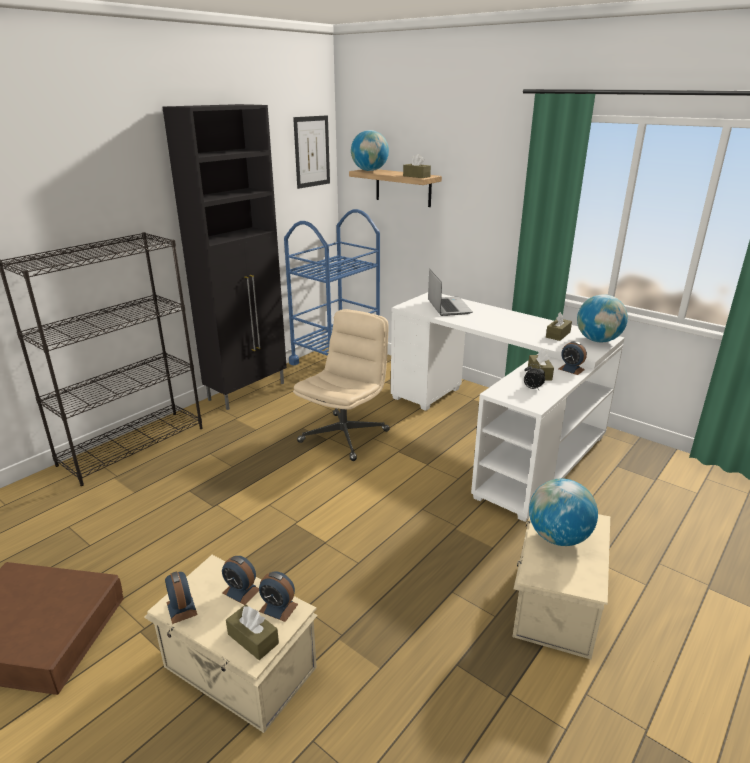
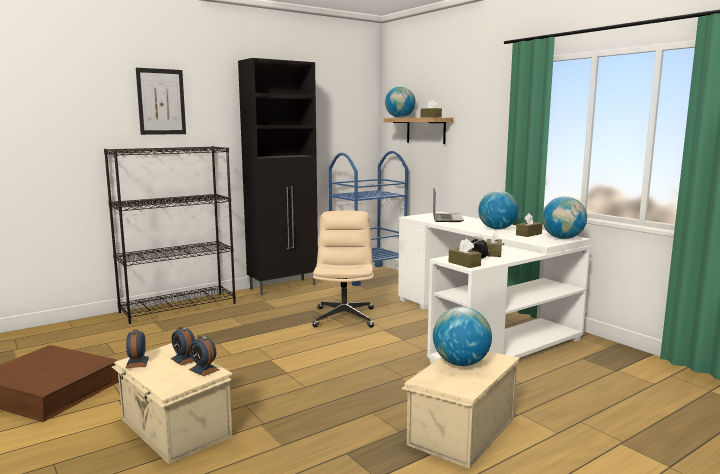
camera: 15 degrees right, 15 degrees down
brown tissue box [226,605,279,660] -> brown tissue box moved to [449,239,481,268]
picture [293,115,330,189] -> picture moved to [136,68,186,135]
beige office chair [293,309,390,461] -> beige office chair turned 45 degrees counterclockwise [312,210,374,328]
alarm clock [559,341,587,375] -> none
none -> globe [478,190,518,230]

